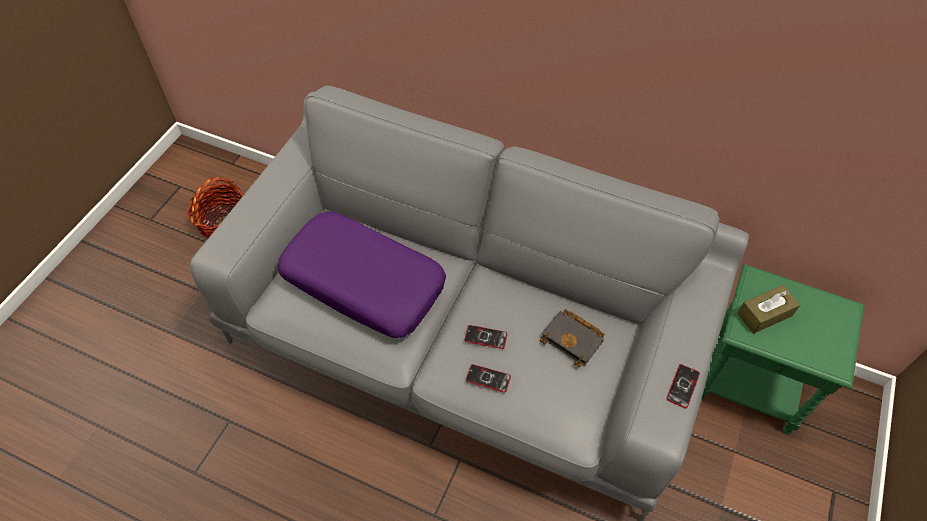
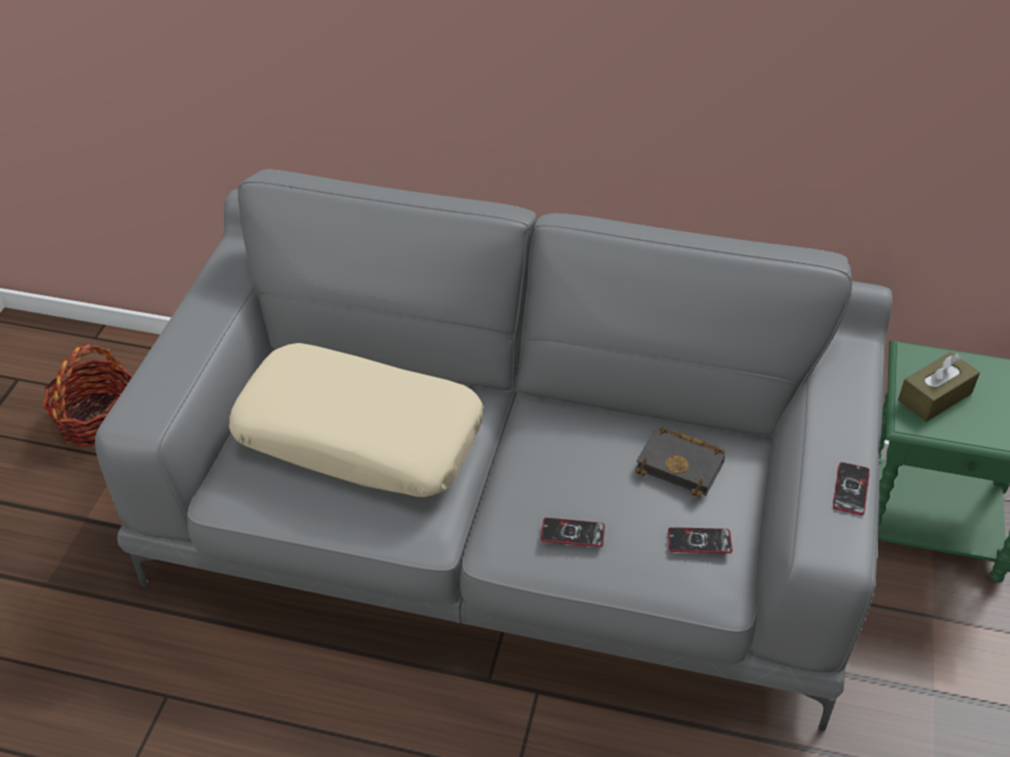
camera: 10 degrees left, 10 degrees down
purple pillow [278,212,446,338] -> beige pillow [229,343,483,497]
phone [465,325,507,349] -> phone moved to [668,527,733,553]

